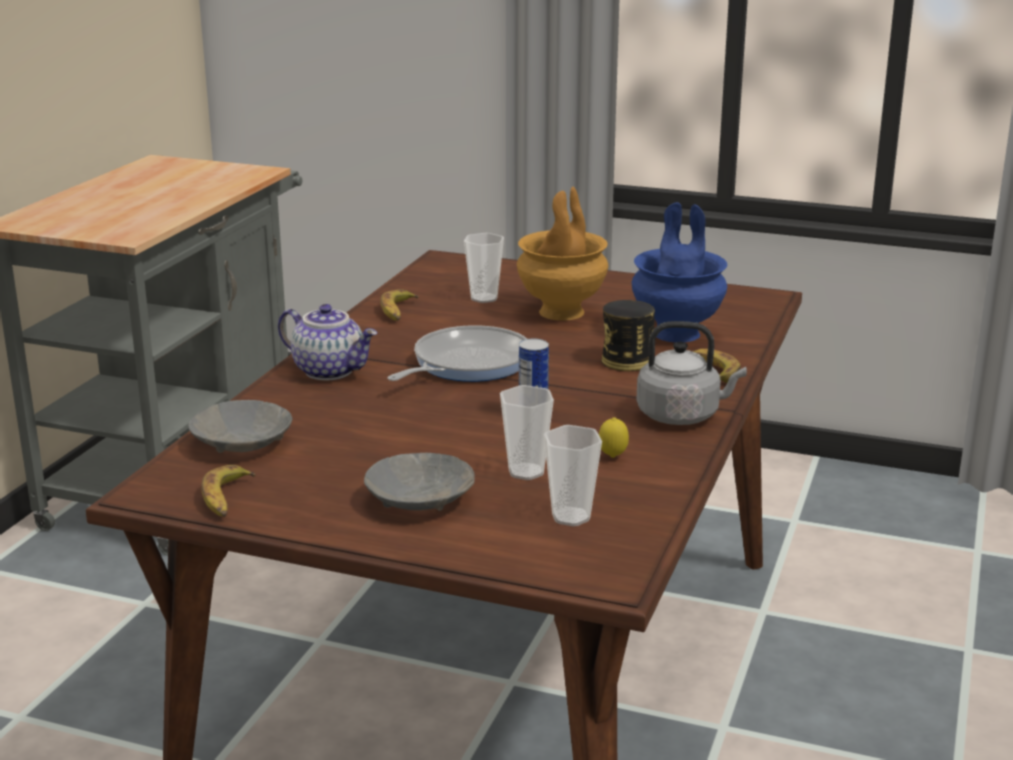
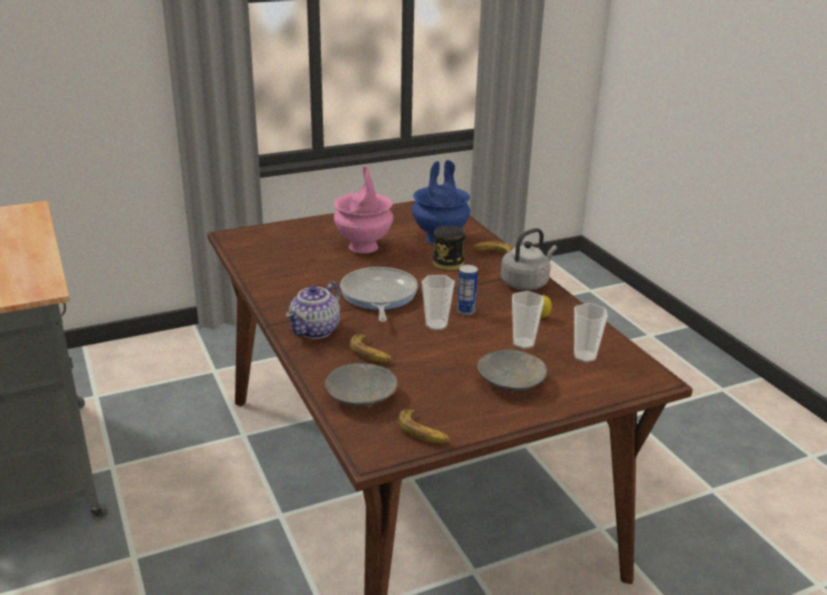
camera: 45 degrees left, 5 degrees up
teapot [278,304,377,380] -> teapot turned 135 degrees clockwise [286,281,341,339]
banana [380,289,419,321] -> banana moved to [349,335,392,363]
cup [464,233,504,303] -> cup moved to [422,275,455,330]
brown vase [517,187,608,321] -> pink vase [334,166,393,253]

